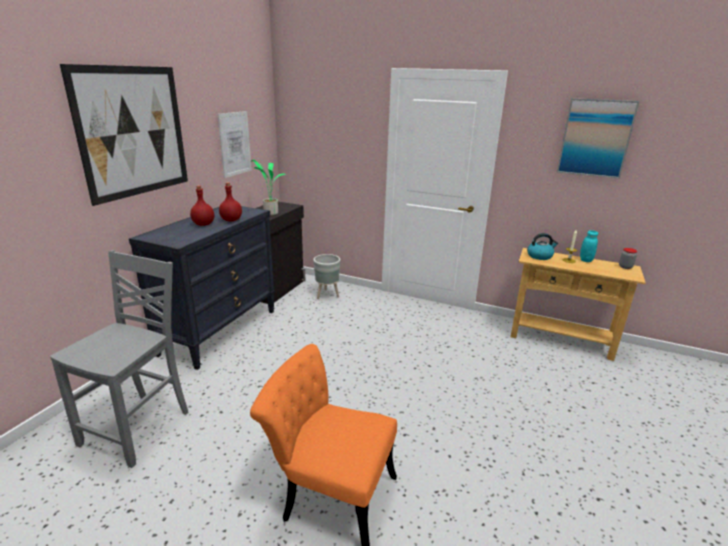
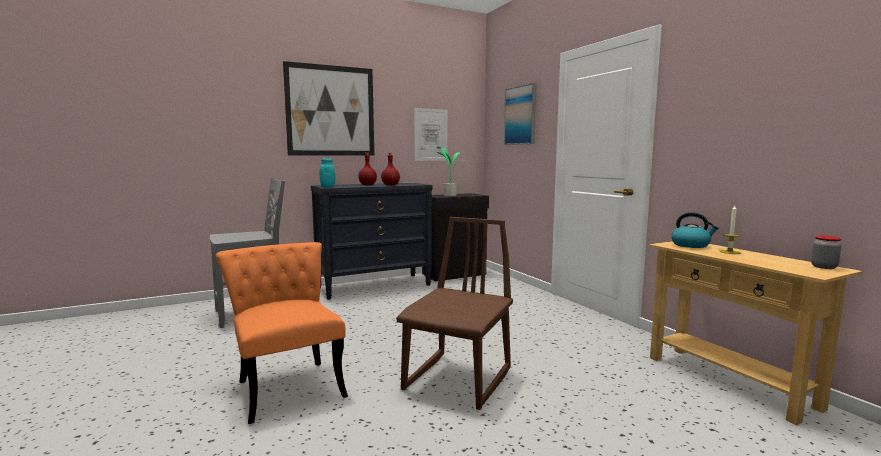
camera: 40 degrees right, 15 degrees down
grey planter [313,254,340,299] -> none
picture [557,98,640,179] -> picture moved to [504,83,537,145]
turquoise jar [580,230,598,262] -> turquoise jar moved to [320,158,335,187]
none -> brown chair [396,217,513,410]

